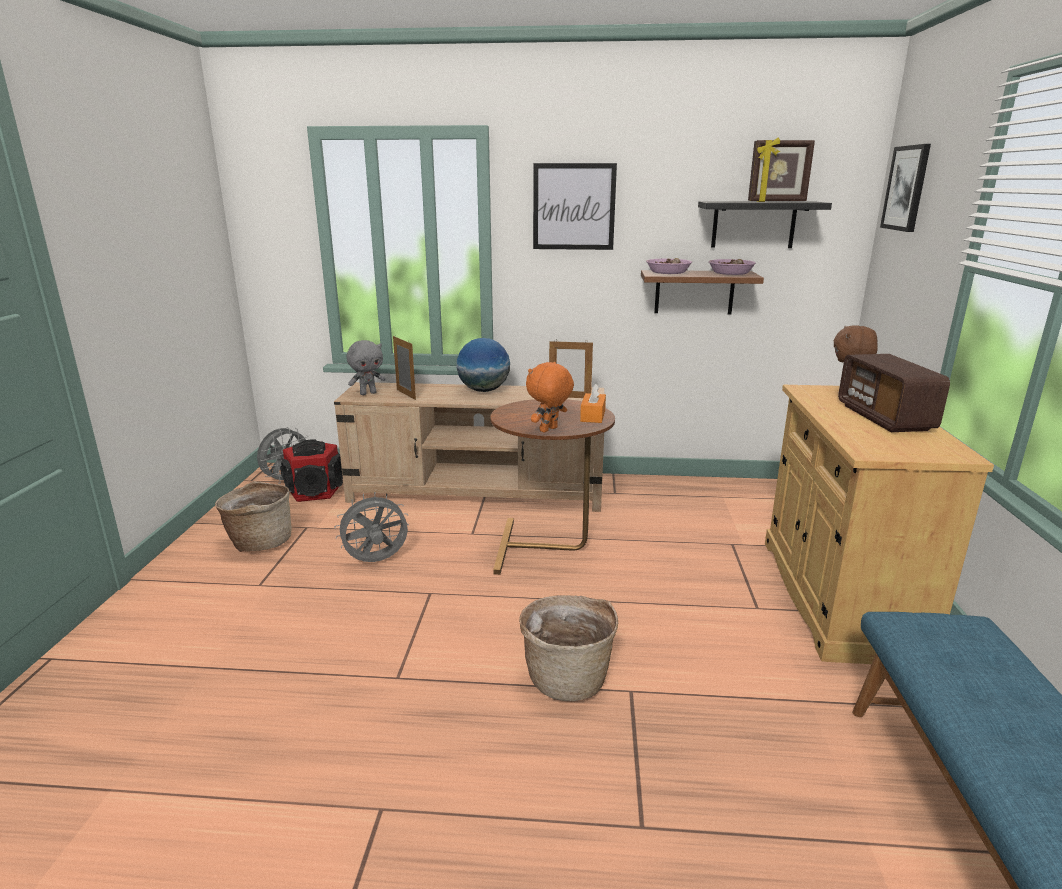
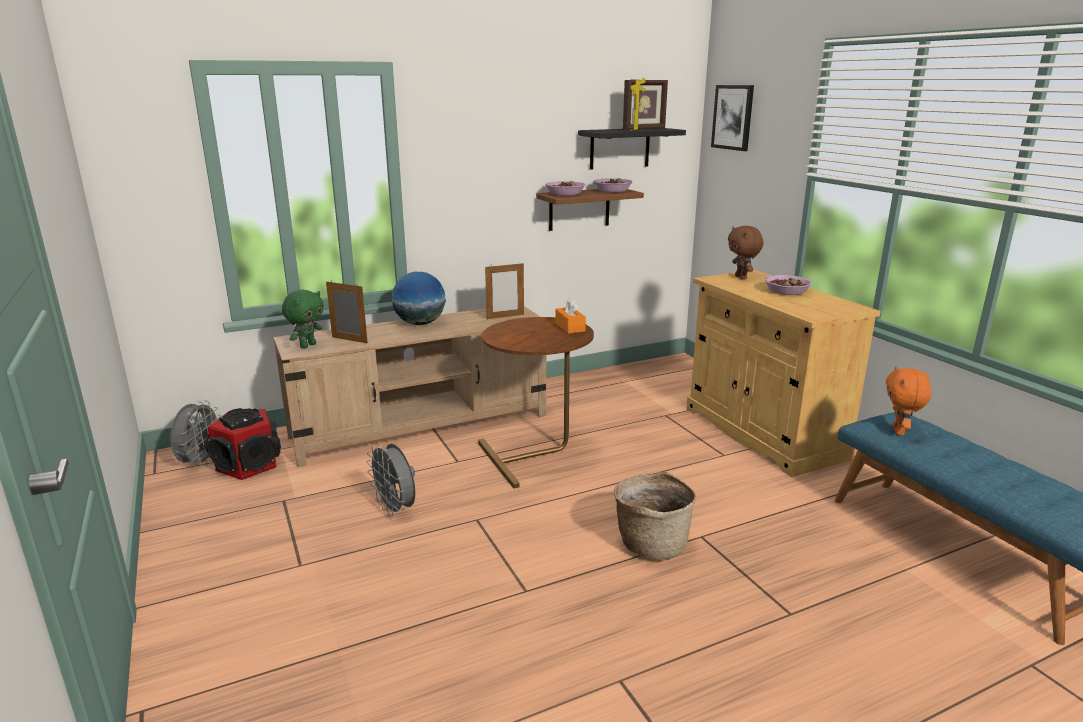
camera: 30 degrees left, 0 degrees up
basket [215,481,291,552] -> none
grey fan [334,492,409,562] -> grey fan turned 75 degrees counterclockwise [366,443,416,517]
grey plush toy [347,340,386,395] -> green plush toy [282,290,324,349]
orange plush toy [526,362,574,433] -> orange plush toy moved to [886,366,931,436]
picture [533,163,617,250] -> none
radio [838,354,950,432] -> bowl [765,275,812,295]

